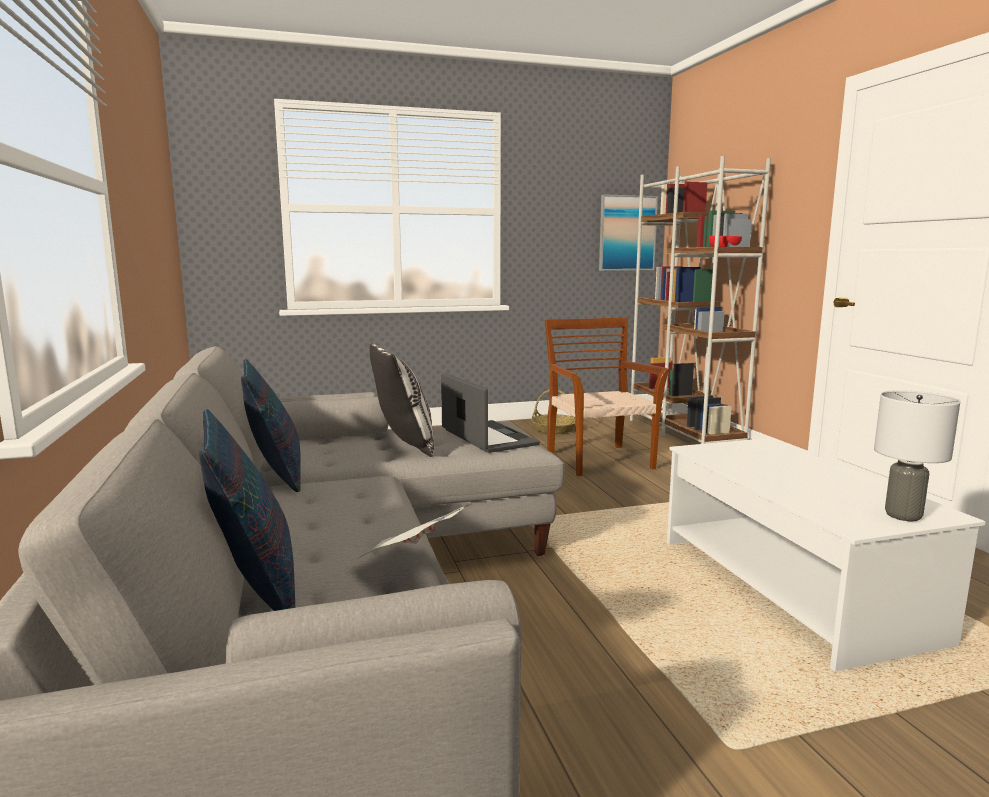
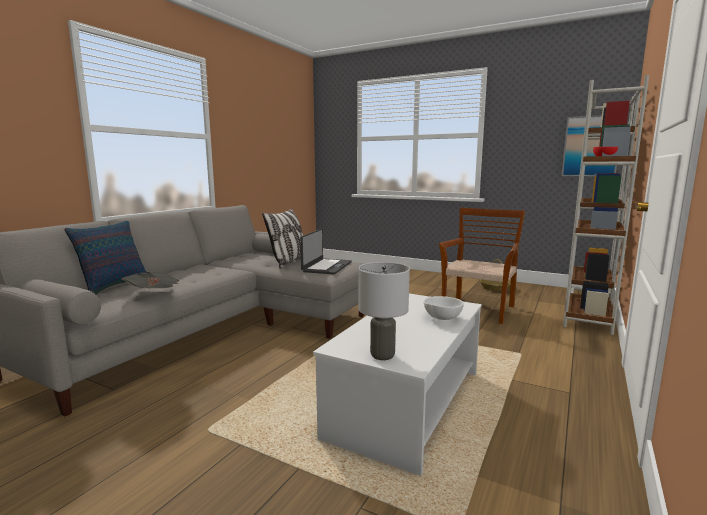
camera: 45 degrees right, 0 degrees up
blue pillow [241,359,301,492] -> none
none -> white bowl [424,296,464,320]

